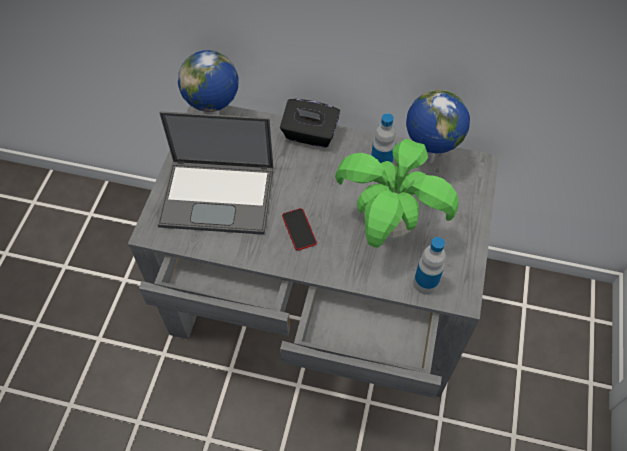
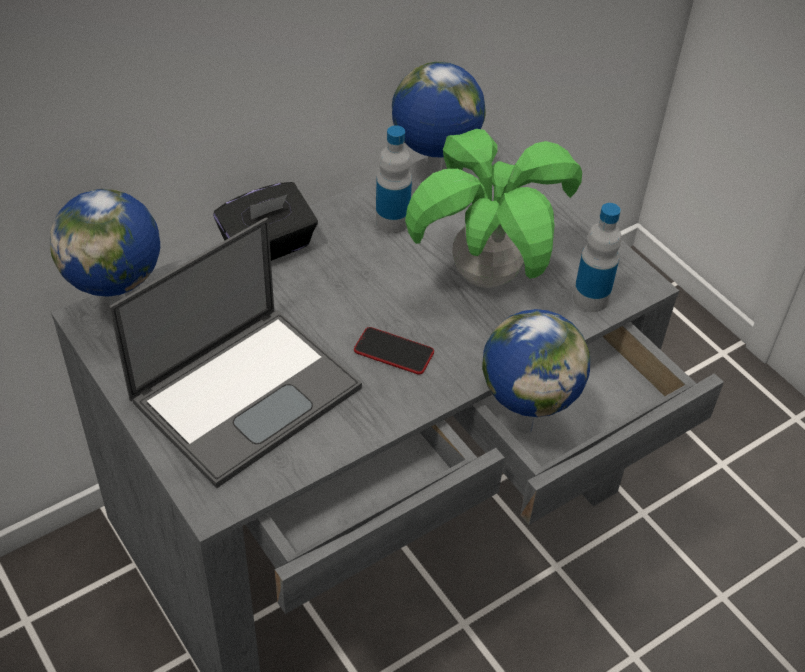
camera: 50 degrees left, 10 degrees down
none -> globe [482,309,590,434]

